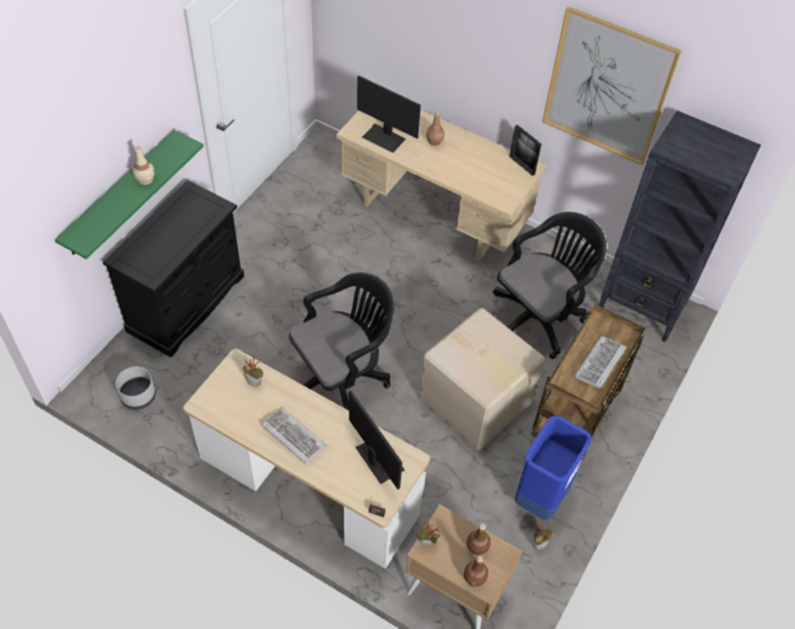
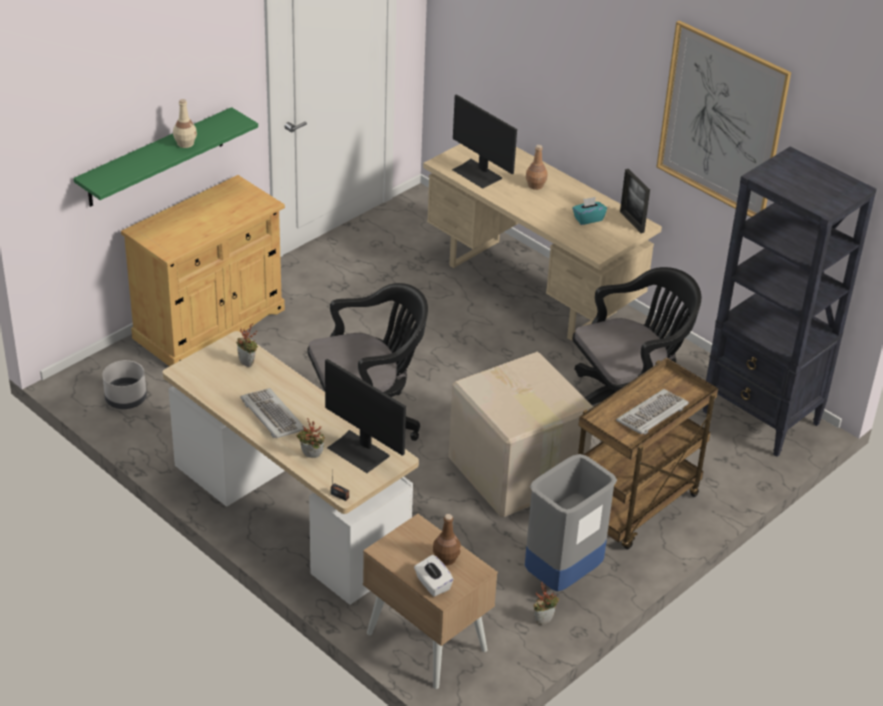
camera: 15 degrees right, 15 degrees down
black cabinet [103,180,244,357] -> beige cabinet [121,175,285,366]
monitor [349,391,405,489] -> monitor turned 150 degrees clockwise [325,359,406,473]
potted plant [416,521,441,545] -> potted plant moved to [297,418,325,458]
brown bottle [464,556,488,587] -> white tissue box [414,555,454,597]
blue trash can [514,415,592,520] -> grey trash can [525,454,617,592]
none -> turquoise tissue box [572,197,607,225]

